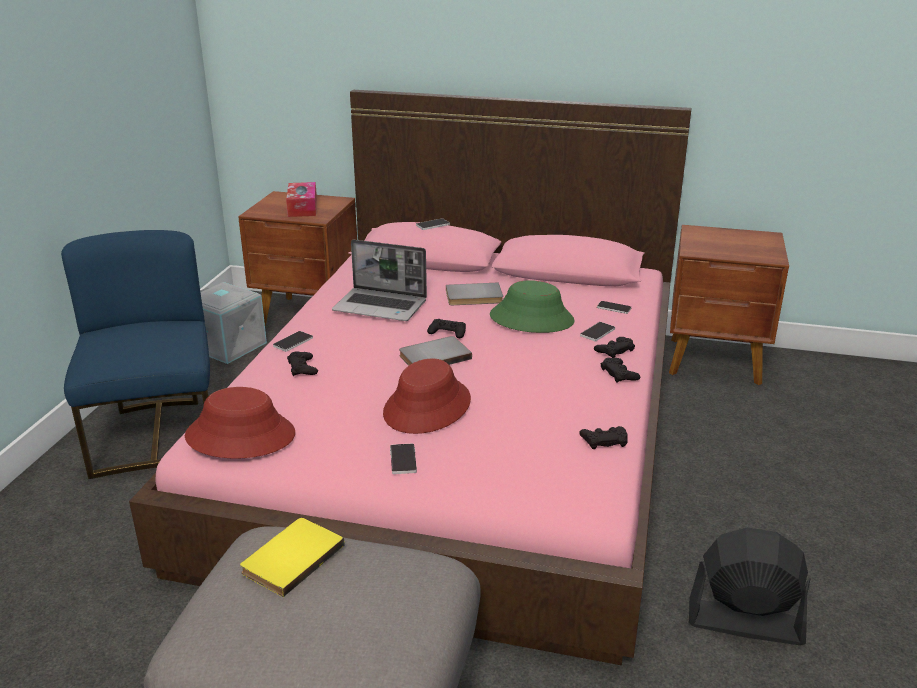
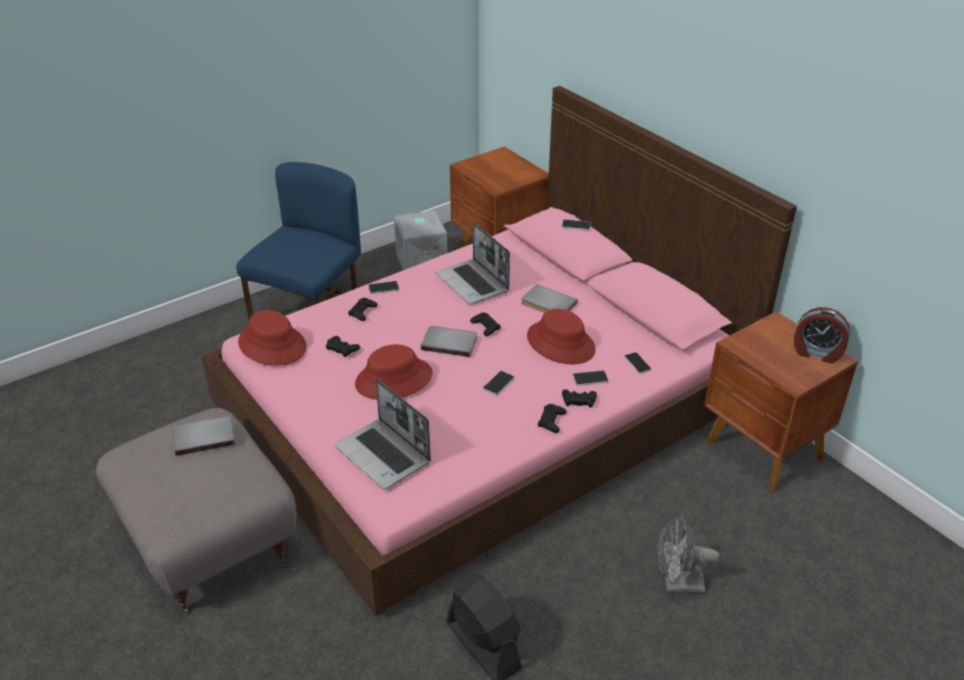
camera: 40 degrees right, 10 degrees up
yellow book [240,518,345,597] -> grey book [173,416,235,456]
tissue box [286,182,317,217] -> none
phone [390,443,417,474] -> phone moved to [483,371,514,396]
green hat [490,280,575,333] -> red hat [527,309,596,364]
black game controller [579,426,628,449] -> black game controller moved to [326,336,360,357]
none -> laptop [335,378,431,490]
none -> grey fan [657,516,719,593]
none -> alarm clock [794,307,850,363]

